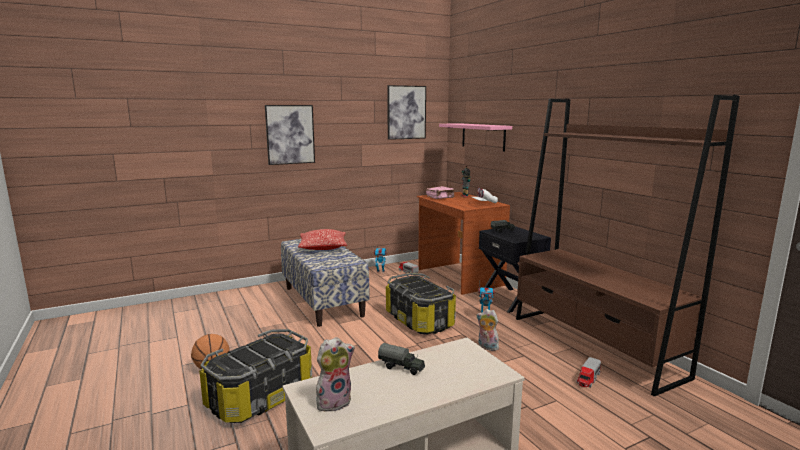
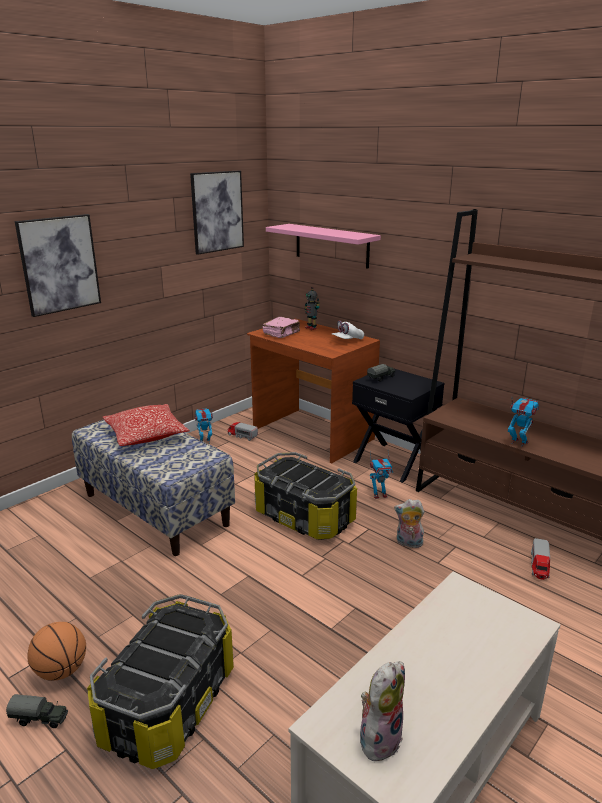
camera: 20 degrees left, 10 degrees up
toy truck [378,343,425,375] -> toy truck moved to [6,694,68,728]
none -> toy robot [508,398,539,447]

